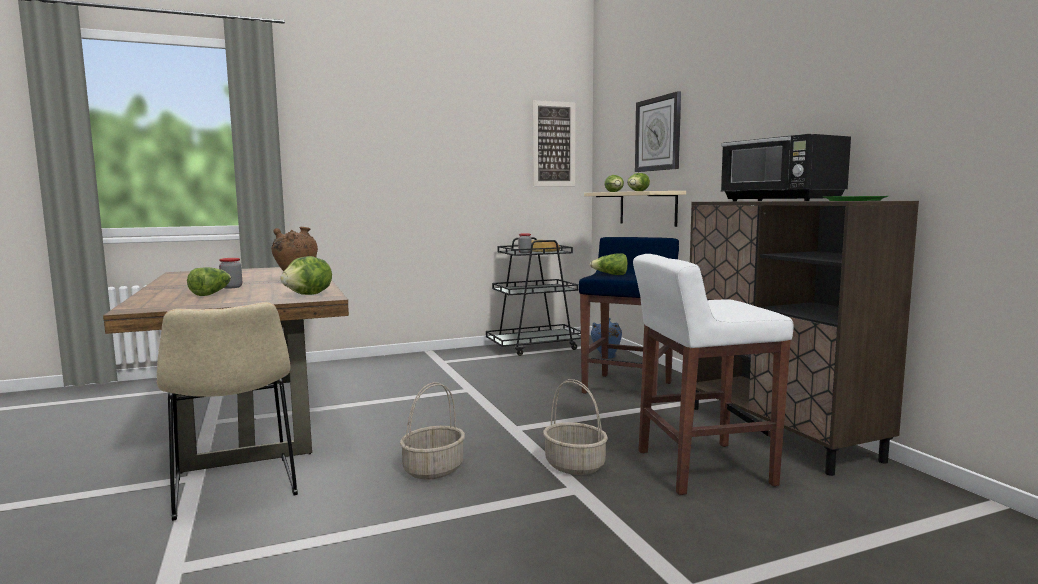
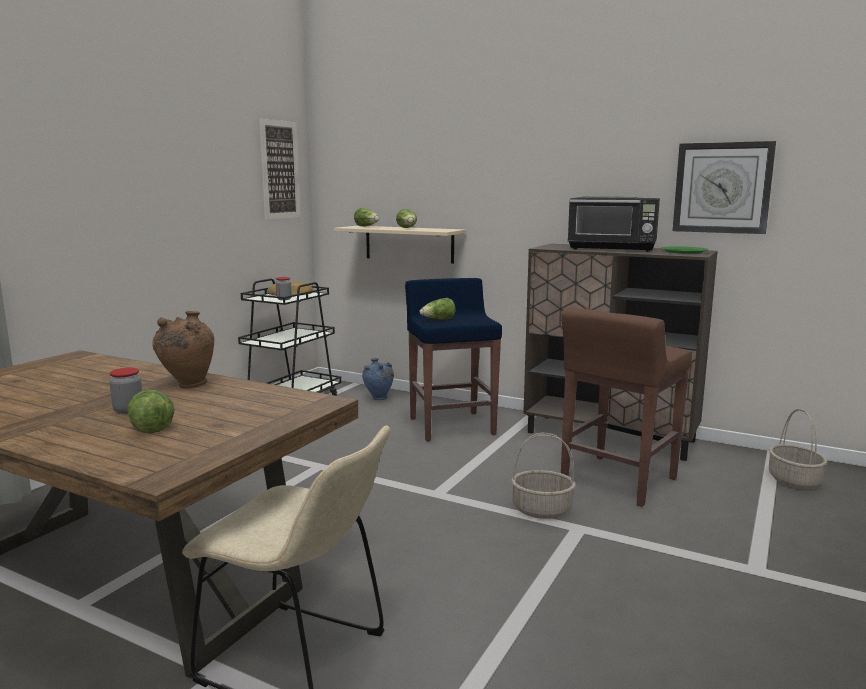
camera: 40 degrees left, 5 degrees up
lettuce [280,256,332,295] -> none
basket [400,382,465,480] -> basket moved to [769,409,827,489]
white stool [633,254,794,495] -> brown stool [561,307,692,507]
wall clock [635,91,681,172] -> wall clock moved to [673,141,776,234]

